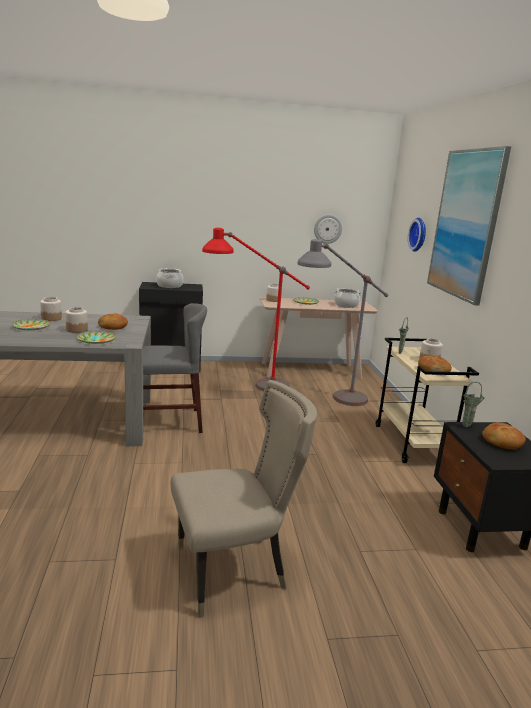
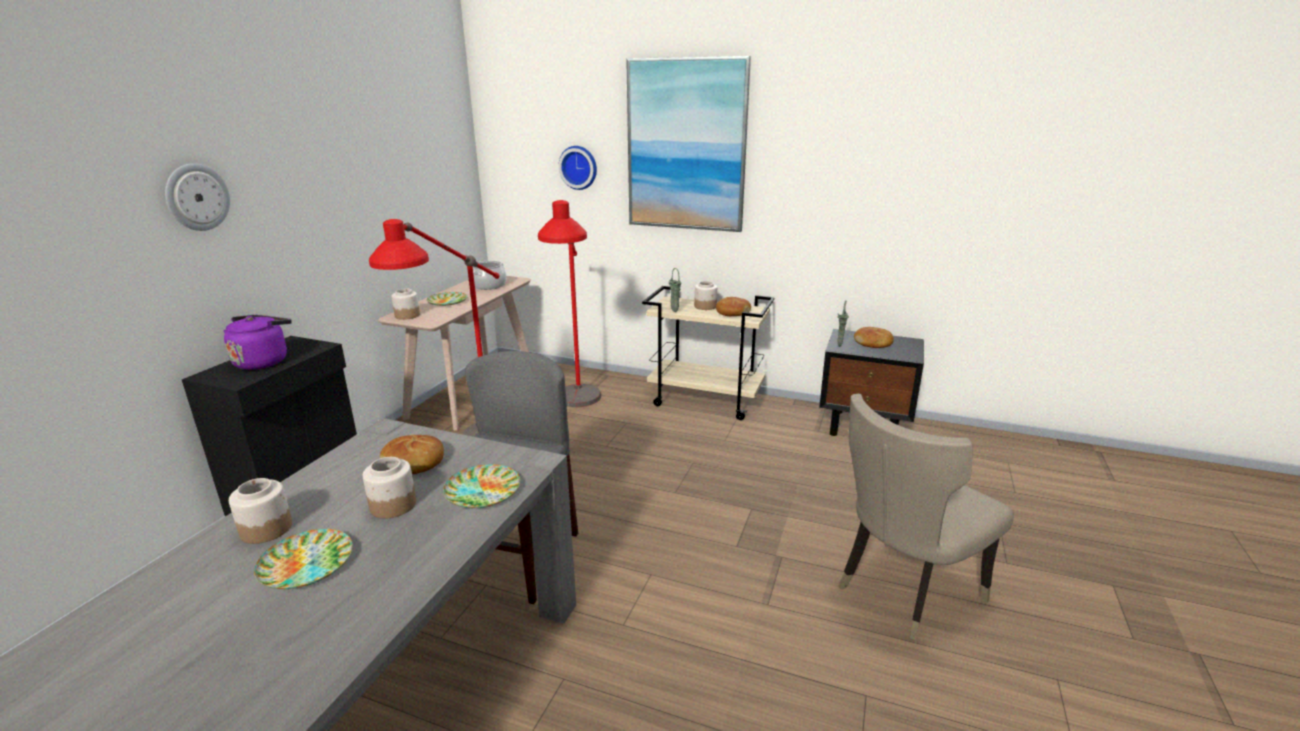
camera: 60 degrees left, 5 degrees up
cooking pot [156,268,183,288] -> purple kettle [223,315,292,370]
beige chair [171,380,317,618] -> beige chair turned 135 degrees counterclockwise [839,394,1014,640]
grey floor lamp [298,239,389,406] -> red floor lamp [538,200,601,407]
wall clock [314,214,342,244] -> wall clock moved to [165,163,230,231]

